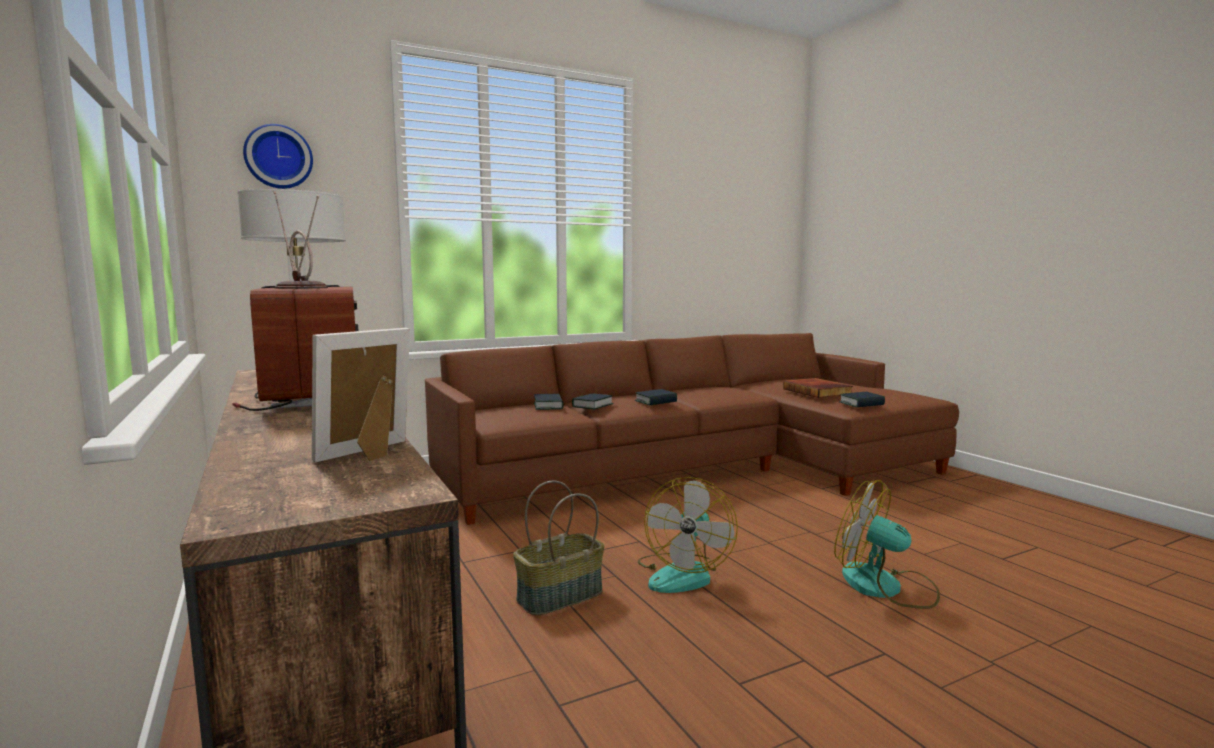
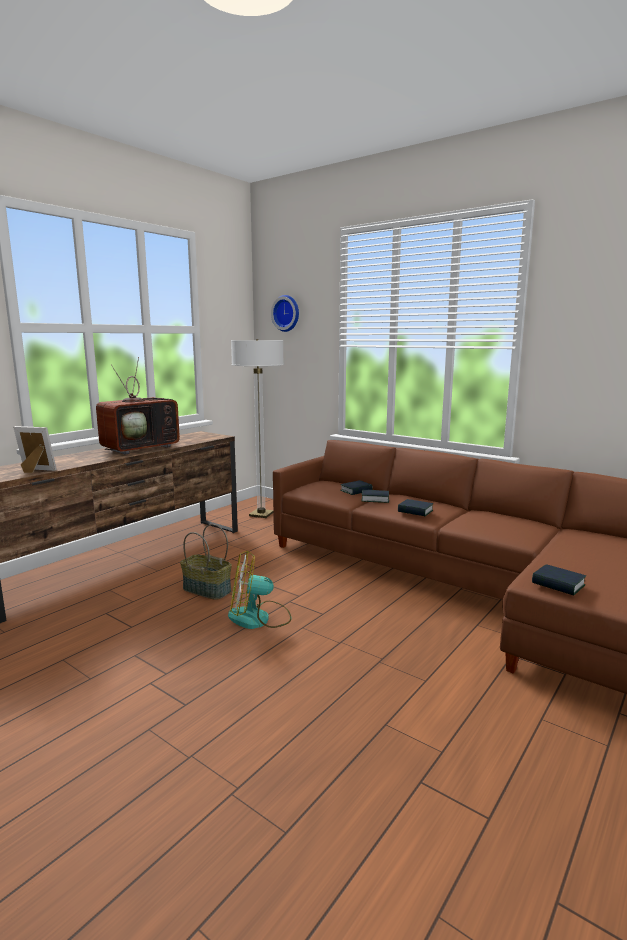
camera: 65 degrees right, 5 degrees up
book [783,378,853,398] -> none
fan [834,480,940,609] -> none

